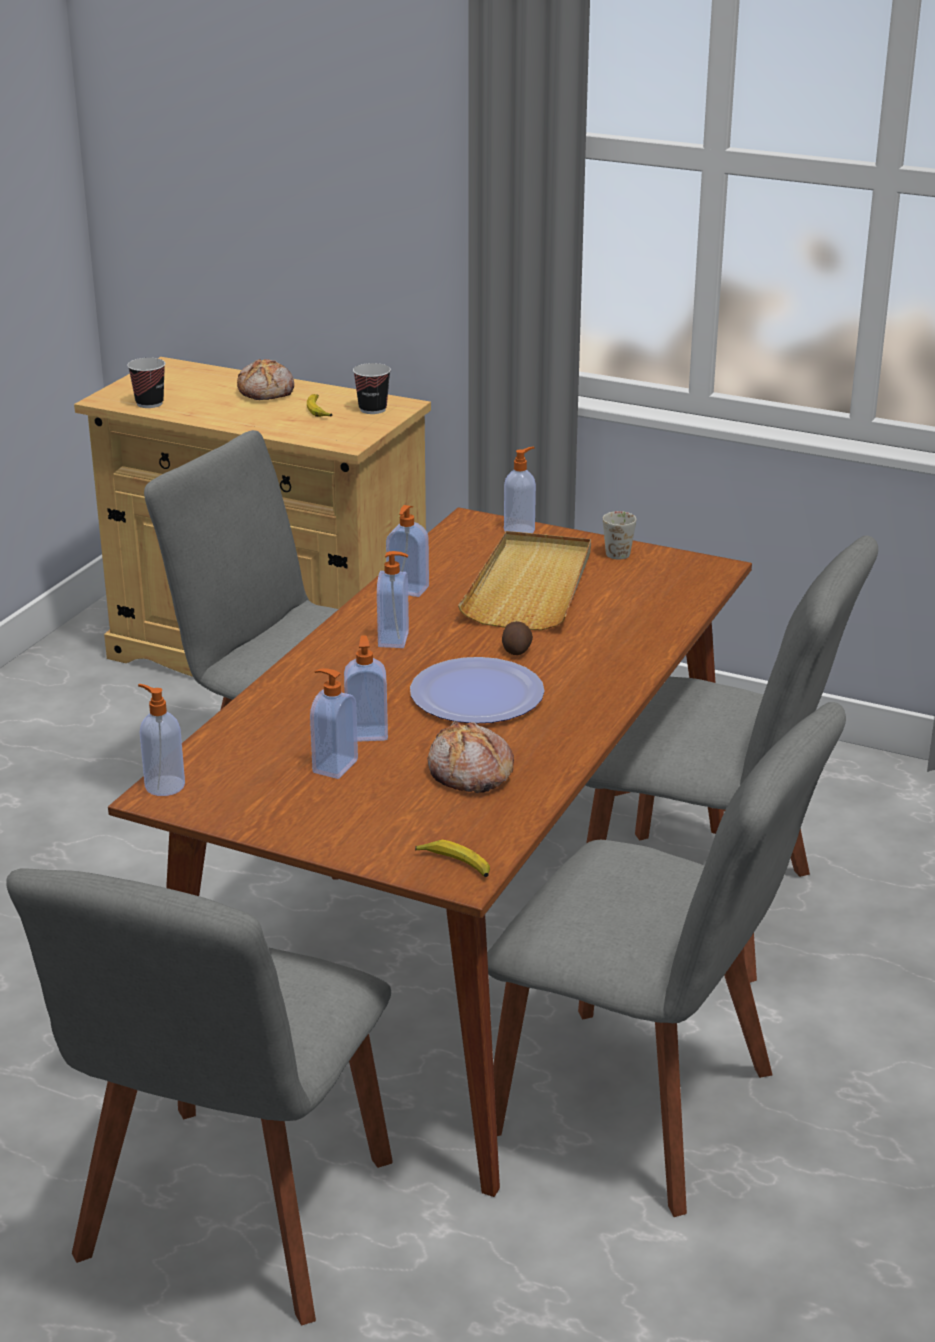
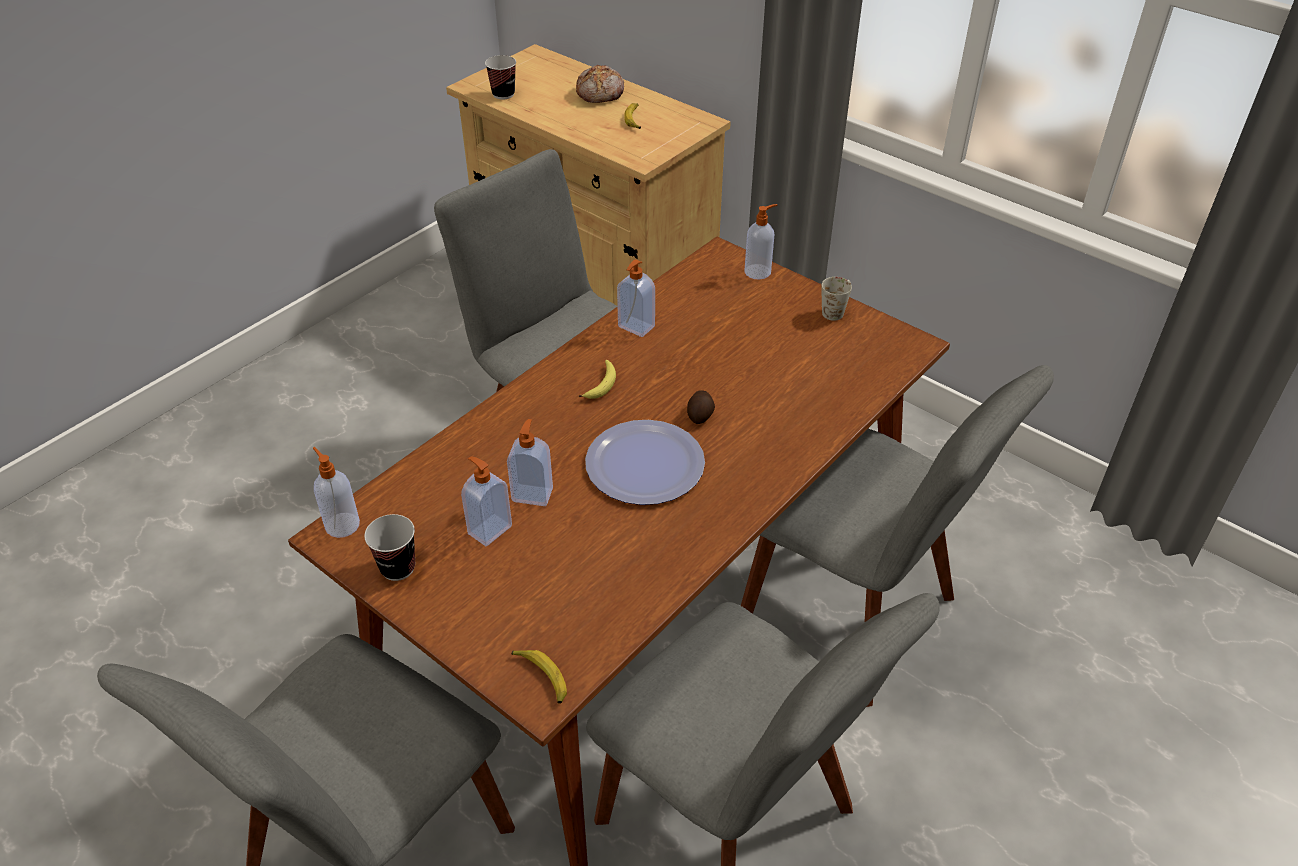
camera: 15 degrees right, 15 degrees up
cup [353,363,391,414] -> cup moved to [364,514,415,581]
soap dispenser [377,551,409,648] -> banana [579,360,616,399]
bread [427,721,514,793] -> none
beige tray [458,531,591,631] -> none

